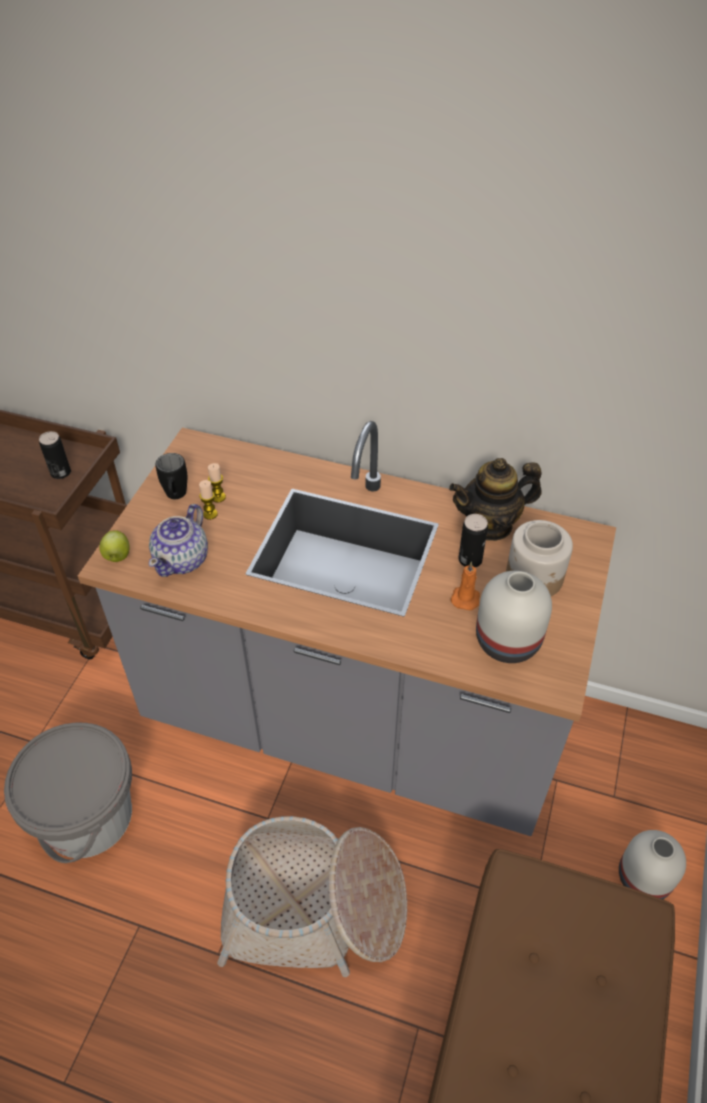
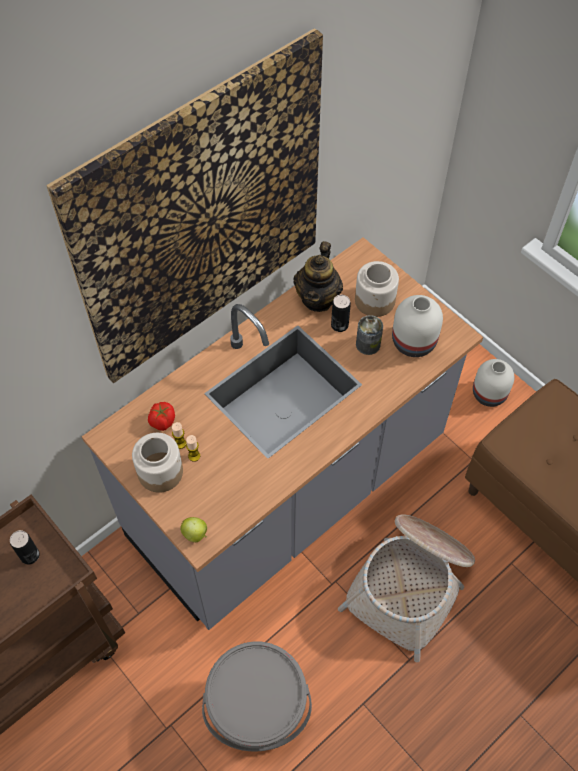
camera: 60 degrees left, 10 degrees up
teapot [149,504,208,577] -> none
black mug [155,453,187,499] -> jar [132,433,183,493]
orange candle [450,561,480,610] -> can [356,315,383,355]
none -> picture [46,28,323,383]
none -> tomato [148,402,175,431]

